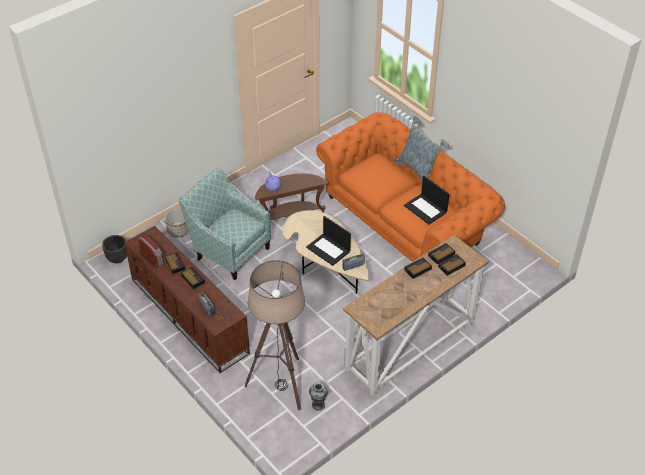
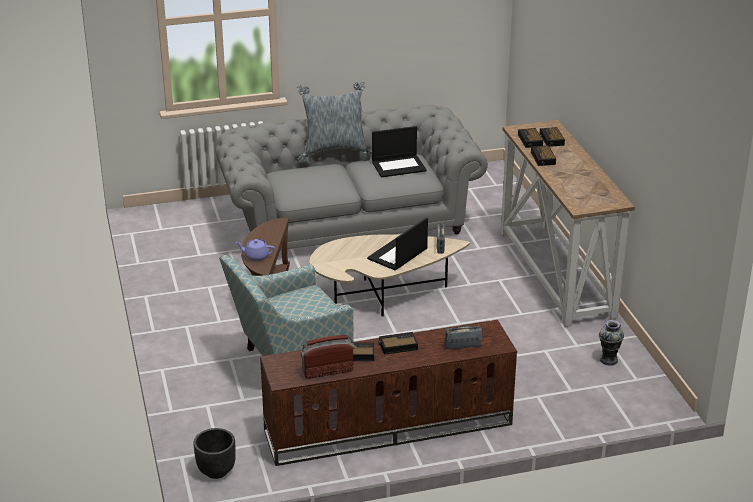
camera: 65 degrees left, 15 degrees down
planter [165,209,189,238] -> none
floor lamp [245,260,305,410] -> none
laptop [306,216,351,266] -> laptop turned 150 degrees clockwise [367,218,428,270]
orange sofa [316,112,505,262] -> grey sofa [215,105,488,250]

